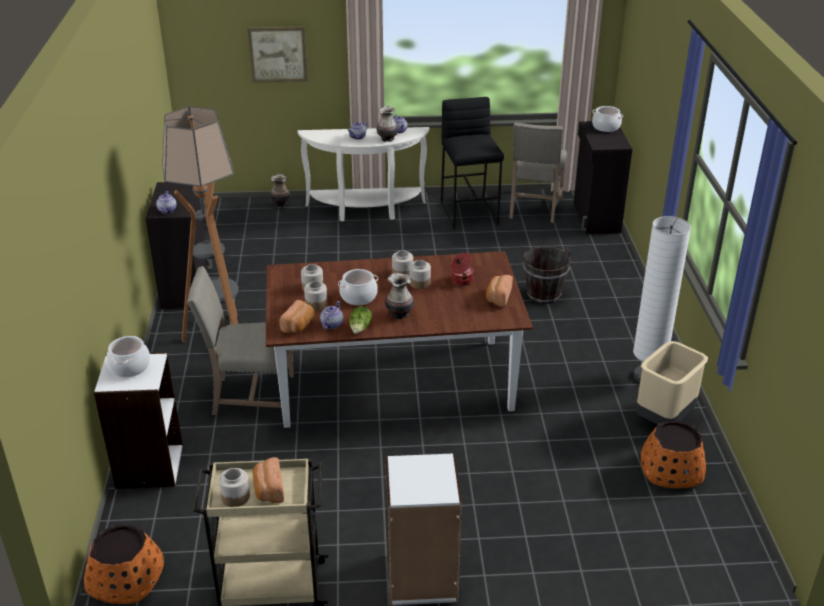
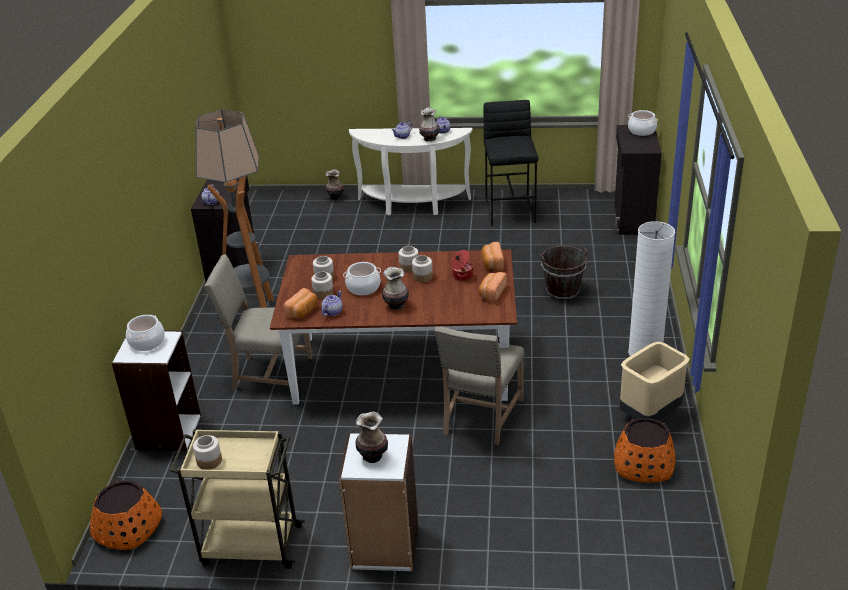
camera: 10 degrees right, 0 degrees up
picture [247,27,308,83] -> none
bread [252,457,284,503] -> bread moved to [481,242,504,270]
lettuce [349,306,372,334] -> none
beige chair [509,123,567,223] -> beige chair moved to [435,326,524,445]
none -> vase [356,411,388,463]

